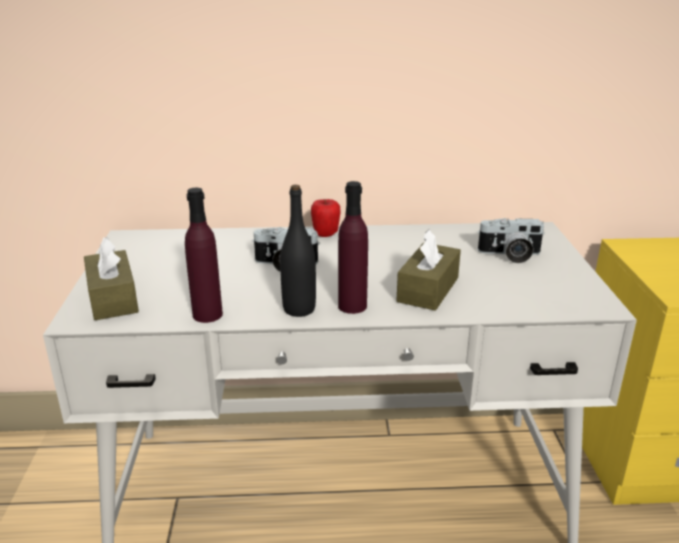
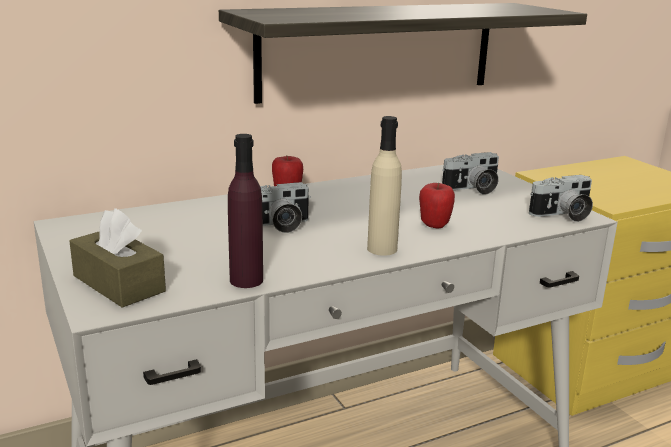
camera: 25 degrees left, 5 degrees down
black bottle [280,185,316,317] -> none
purple bottle [338,181,368,314] -> beige bottle [367,116,402,256]
brown tissue box [396,229,461,311] -> apple [419,183,455,229]
none -> shelf [219,3,587,104]
none -> camera [529,175,593,222]

